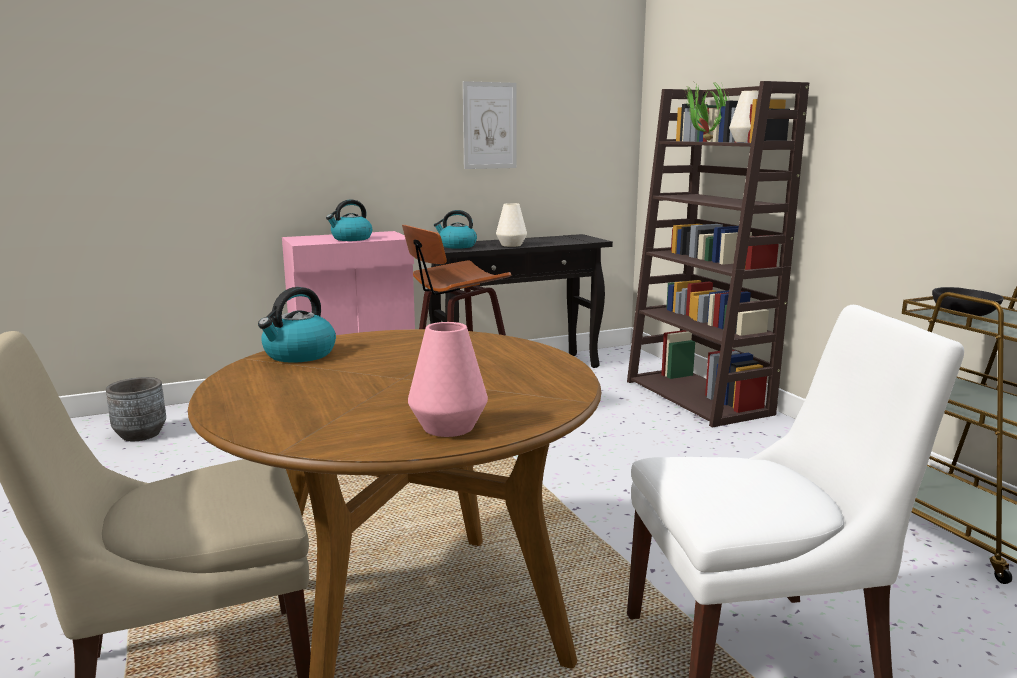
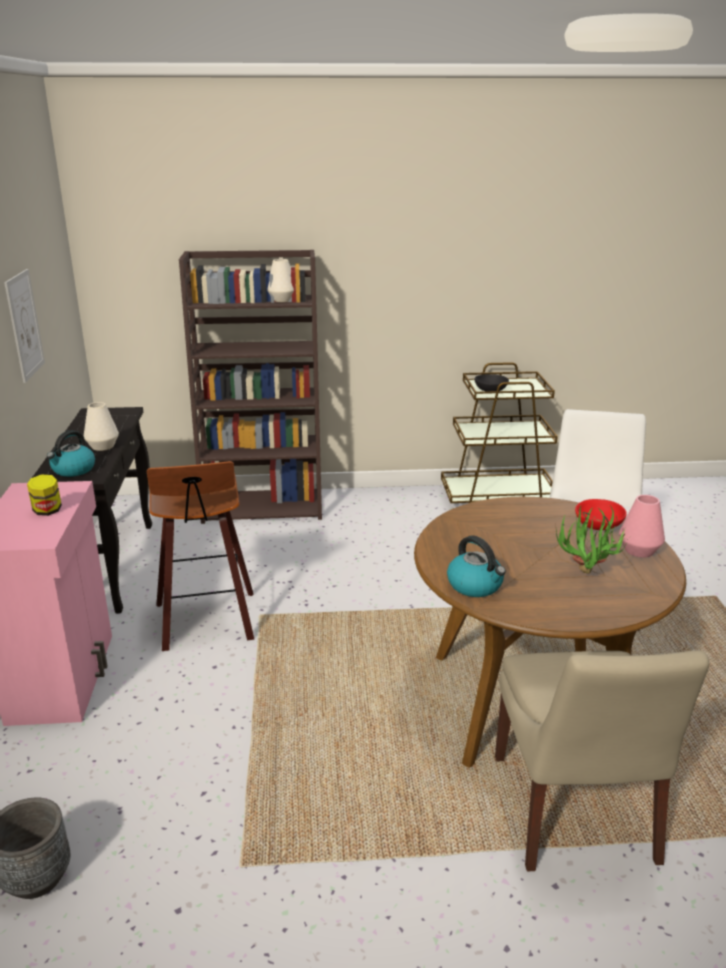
camera: 70 degrees left, 10 degrees up
kettle [326,200,372,241] -> jar [27,474,62,516]
potted plant [683,81,729,141] -> potted plant moved to [556,505,629,574]
none -> red bowl [575,499,627,530]

